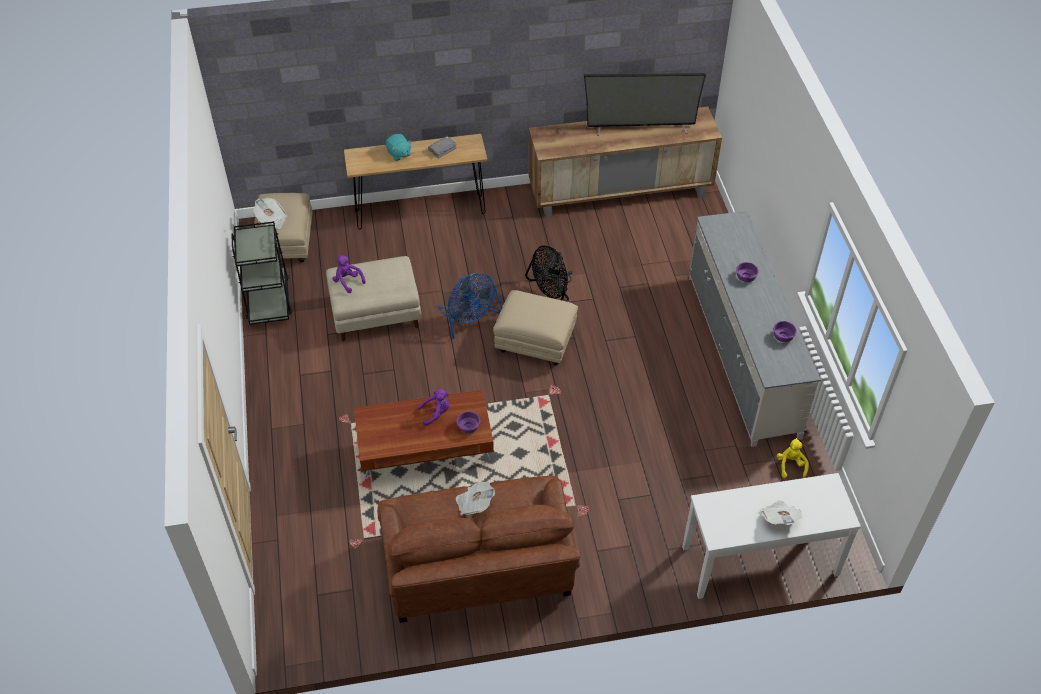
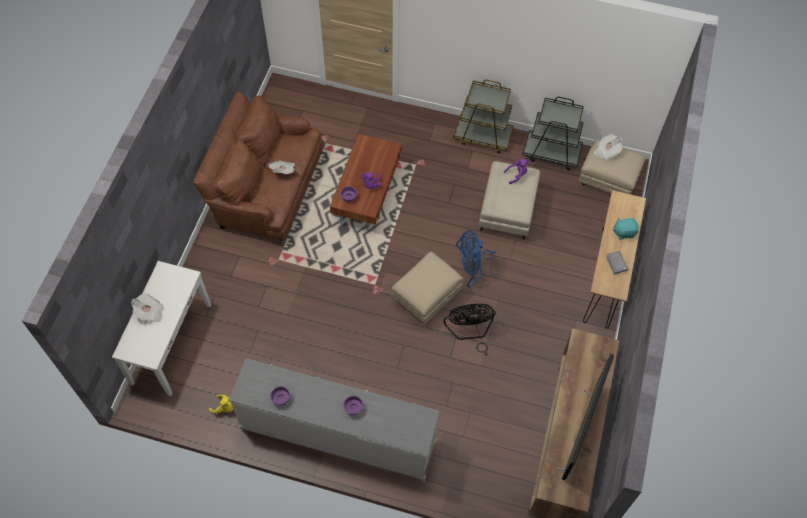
camera: 115 degrees right, 10 degrees up
none -> brown cart [453,80,514,154]

